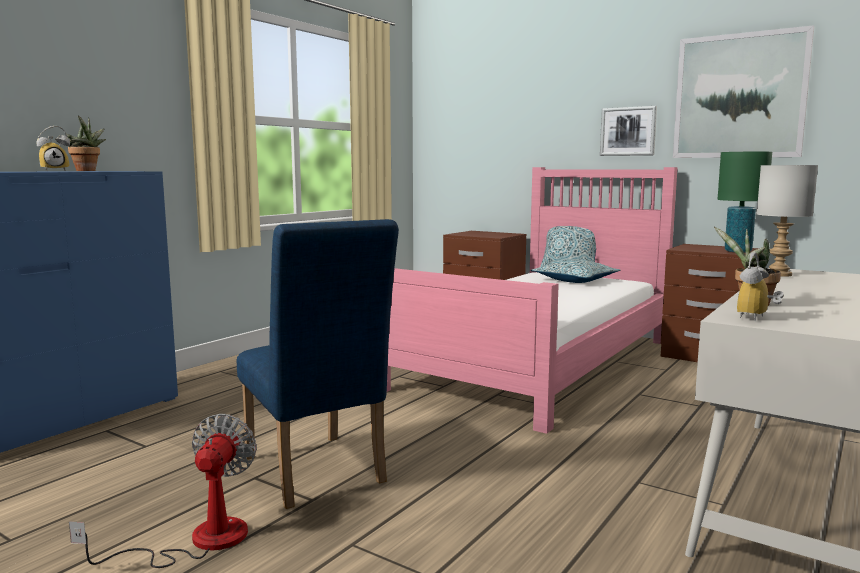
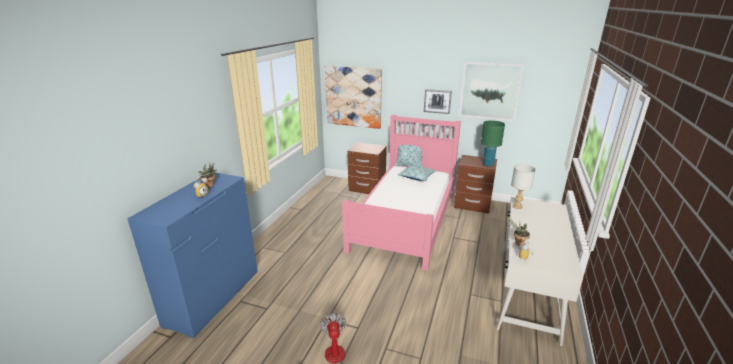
camera: 15 degrees left, 15 degrees up
blue chair [237,219,399,509] -> none
none -> picture [325,66,382,129]

